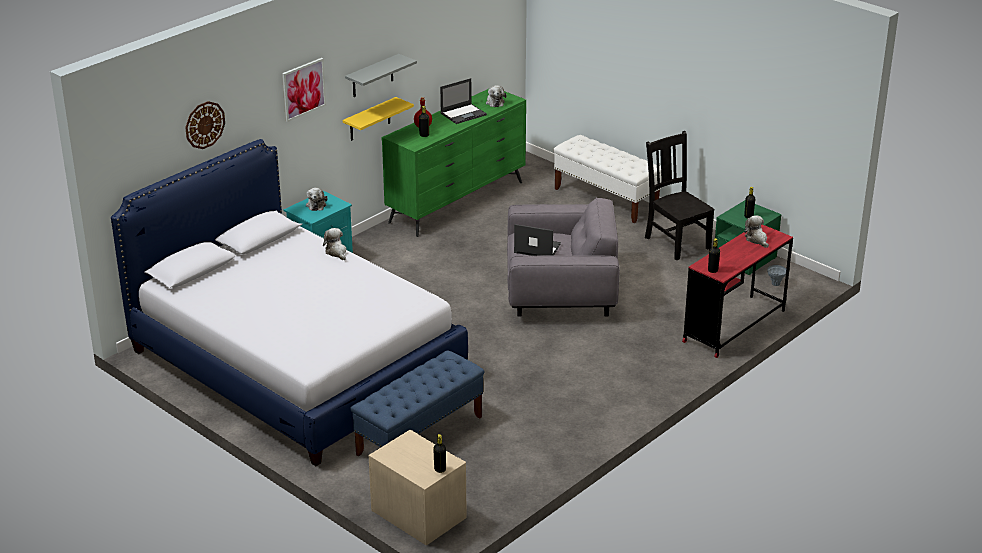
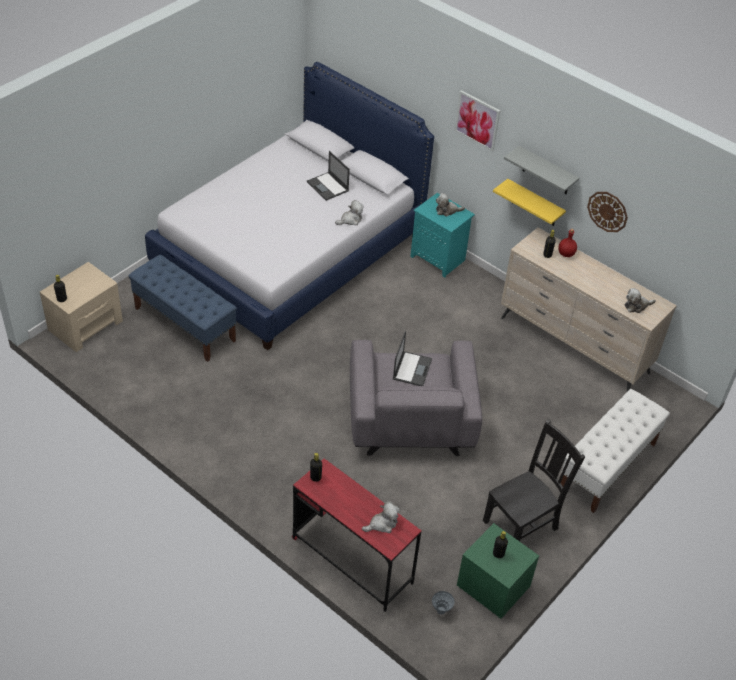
camera: 85 degrees right, 15 degrees up
wall clock [185,101,225,149] -> wall clock moved to [587,192,628,232]
green dresser [381,89,526,237] -> beige dresser [501,227,677,391]
laptop [440,78,487,124] -> laptop moved to [307,151,350,201]

